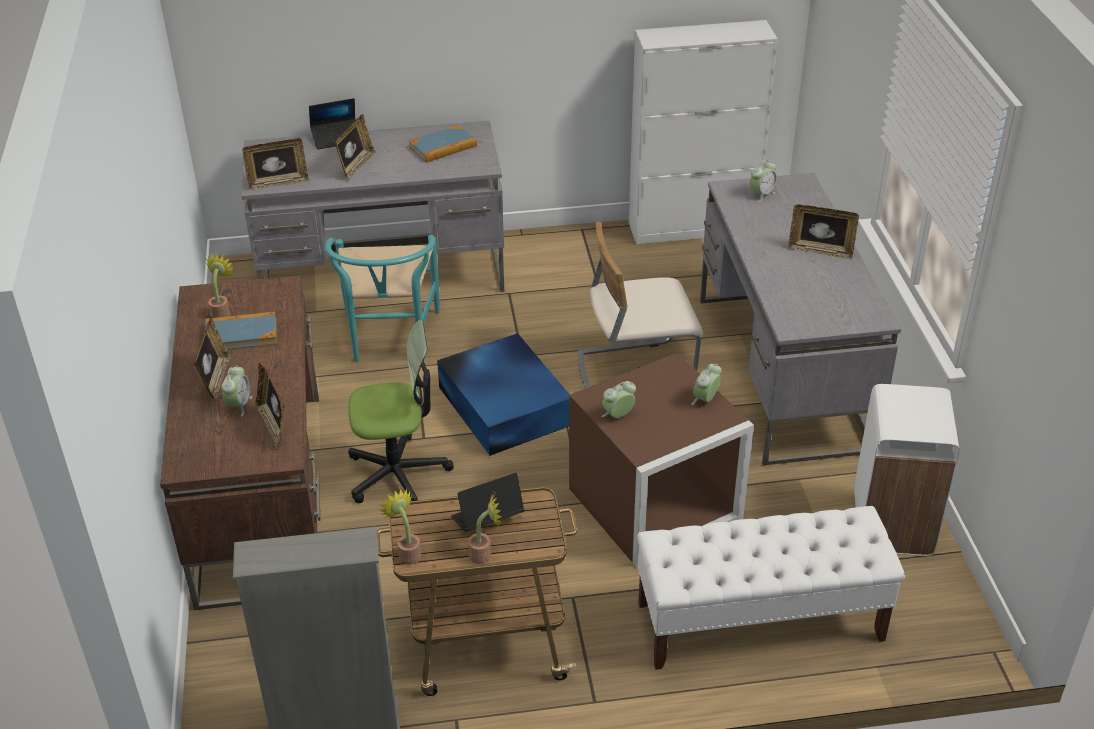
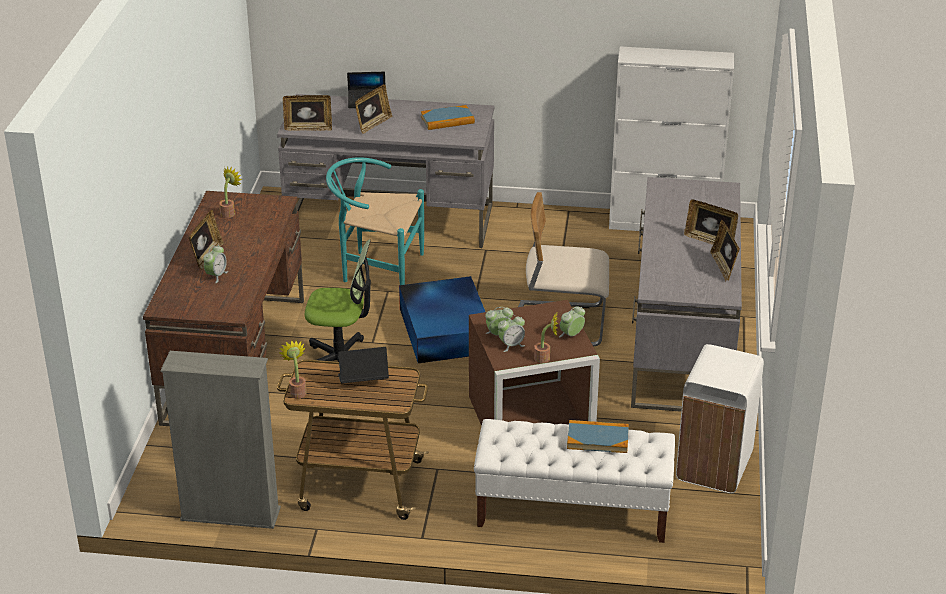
camera: 15 degrees right, 5 degrees down
book [205,312,277,350] -> book moved to [567,420,629,453]
picture frame [255,363,285,450] -> picture frame moved to [710,220,740,282]
turquoise chair [325,235,440,362] -> turquoise chair turned 90 degrees clockwise [326,157,424,285]
potted plant [468,493,502,564] -> potted plant moved to [534,313,559,363]
alarm clock [750,160,777,202] -> alarm clock moved to [498,315,525,352]

